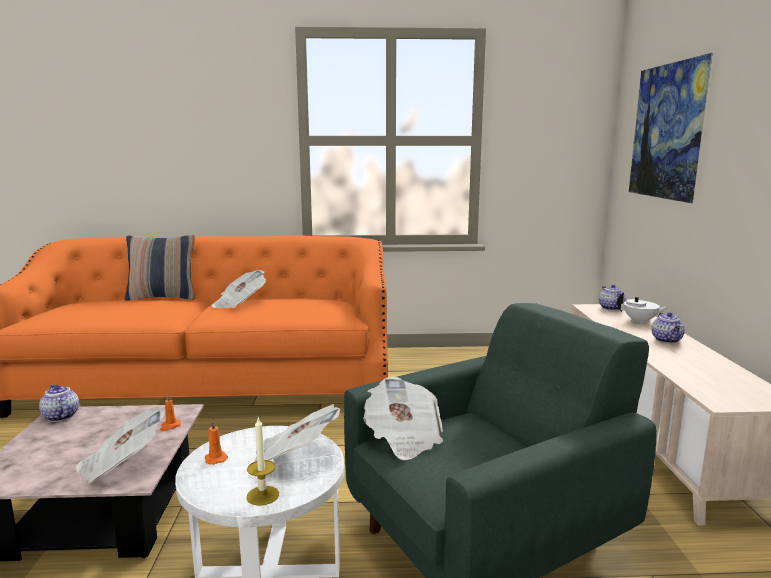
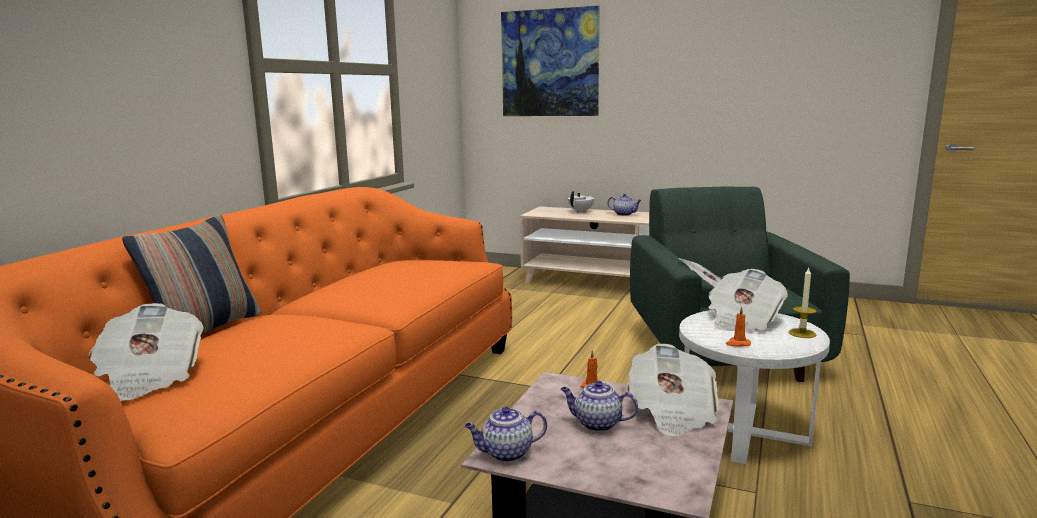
camera: 65 degrees left, 0 degrees up
newspaper [212,270,266,309] -> newspaper moved to [89,303,204,401]
teapot [599,285,626,310] -> teapot moved to [561,381,638,432]

